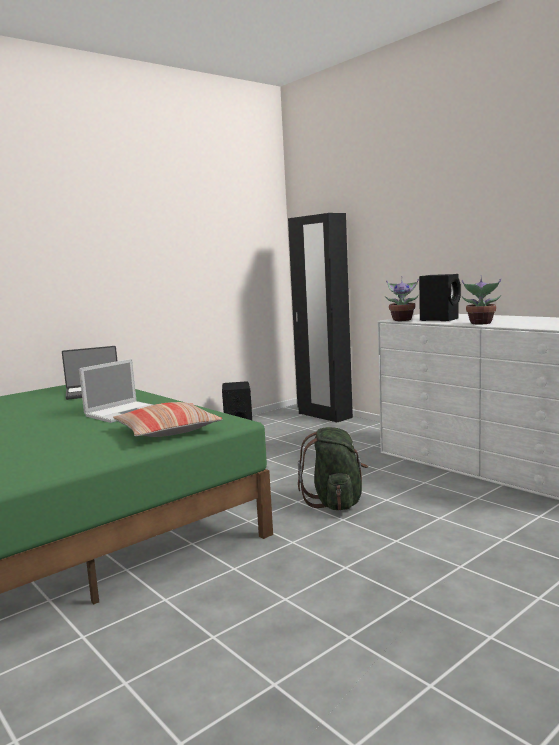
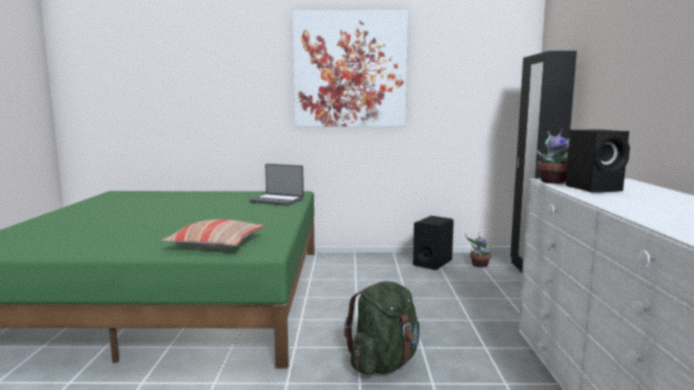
camera: 40 degrees right, 0 degrees up
laptop [79,359,153,423] -> none
potted plant [462,275,501,324] -> potted plant moved to [465,233,491,267]
none -> picture [293,10,408,127]

